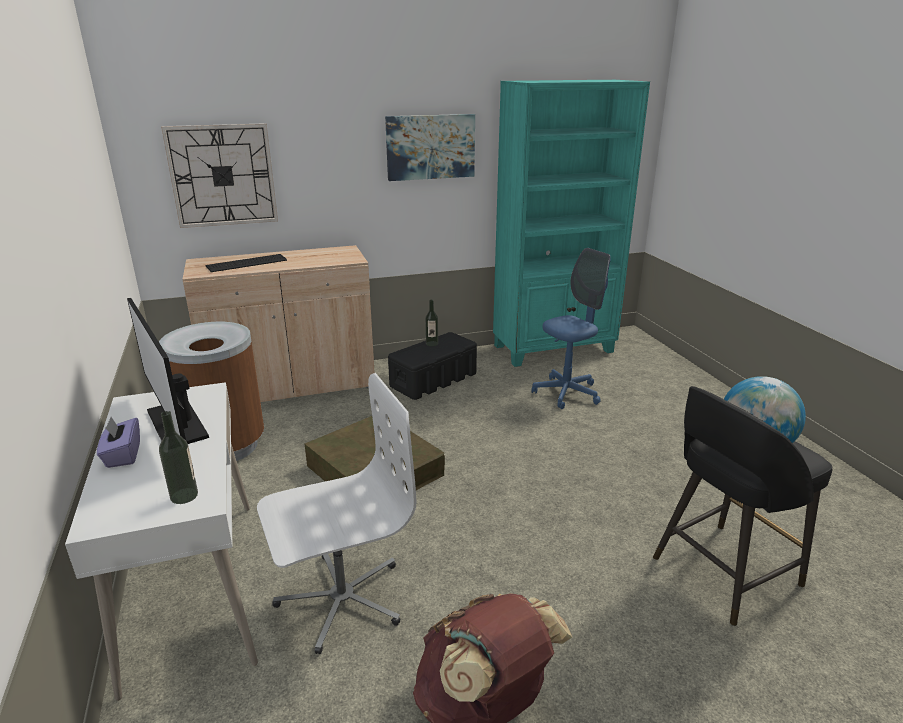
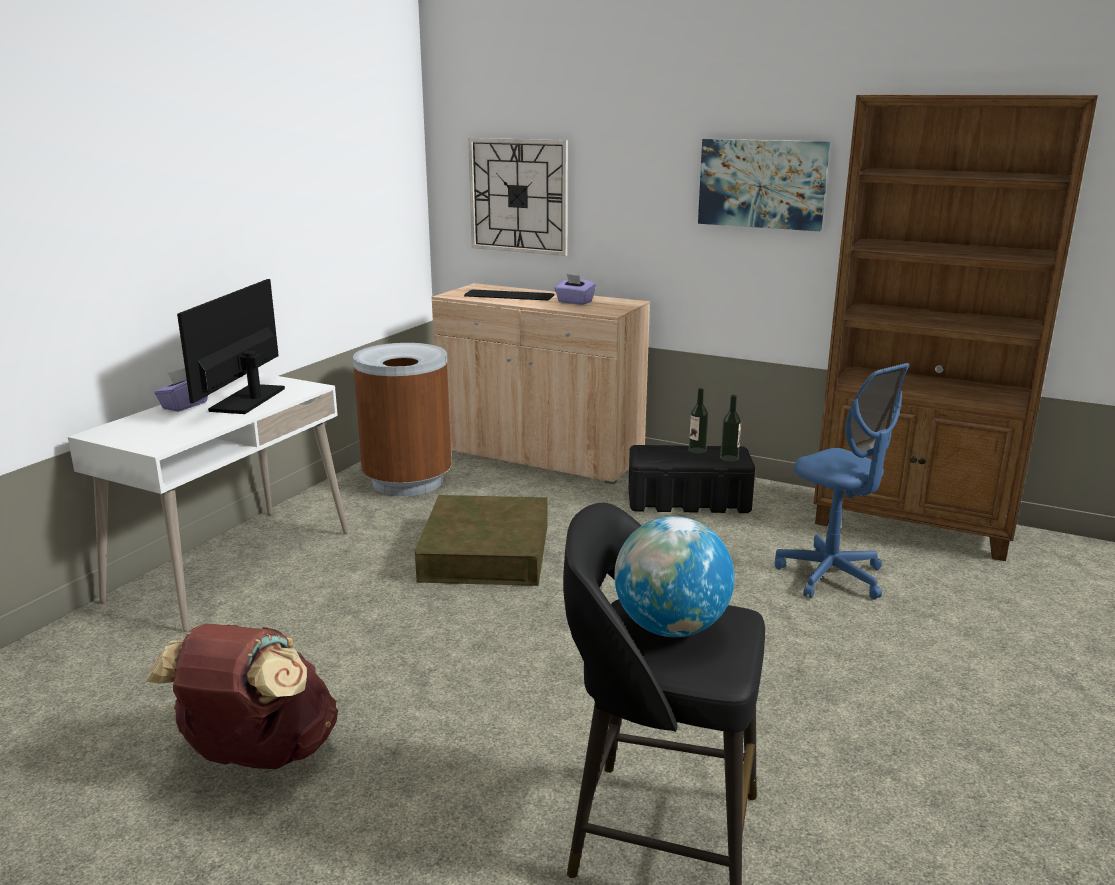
camera: 45 degrees right, 5 degrees down
bottle [159,411,198,504] -> bottle moved to [720,395,741,462]
white office chair [257,373,416,654] -> none
turquoise bookcase [493,80,650,367] -> brown bookcase [814,95,1098,561]
blue office chair [531,248,611,409] -> blue office chair turned 45 degrees clockwise [775,363,909,600]
none -> purple tissue box [555,274,596,305]

